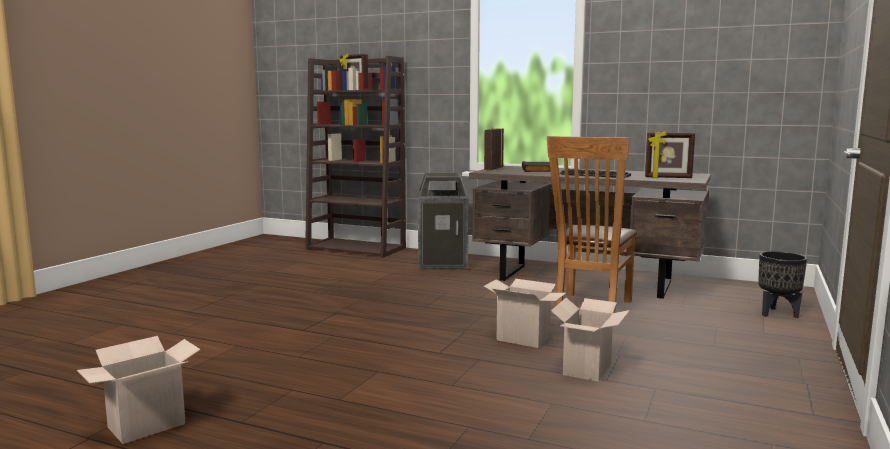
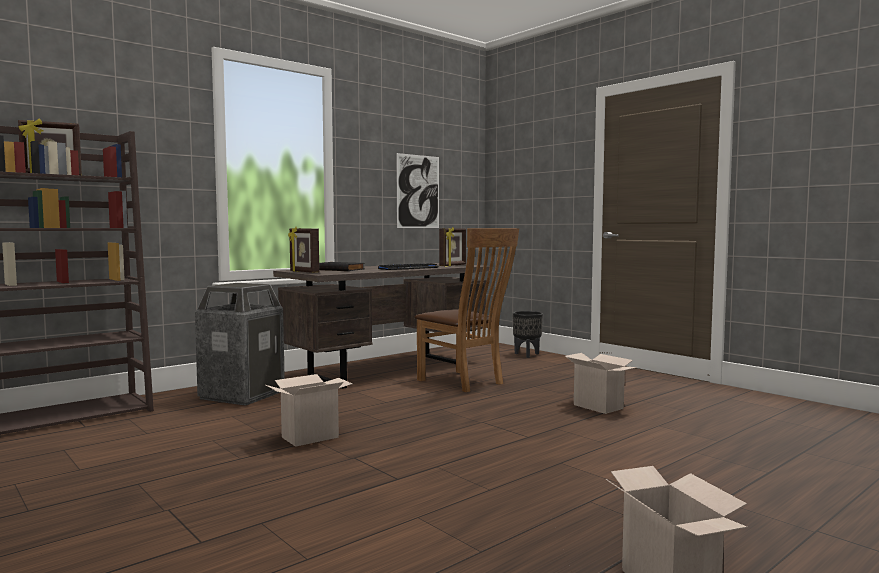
camera: 65 degrees left, 5 degrees down
cardboard box [484,279,566,348] -> cardboard box moved to [266,374,353,447]
none -> picture [397,153,439,228]

